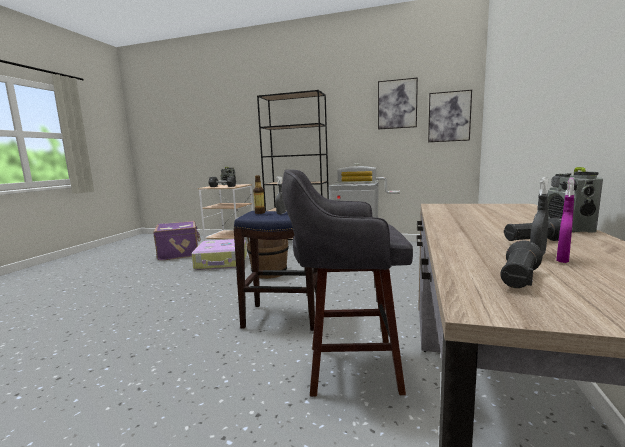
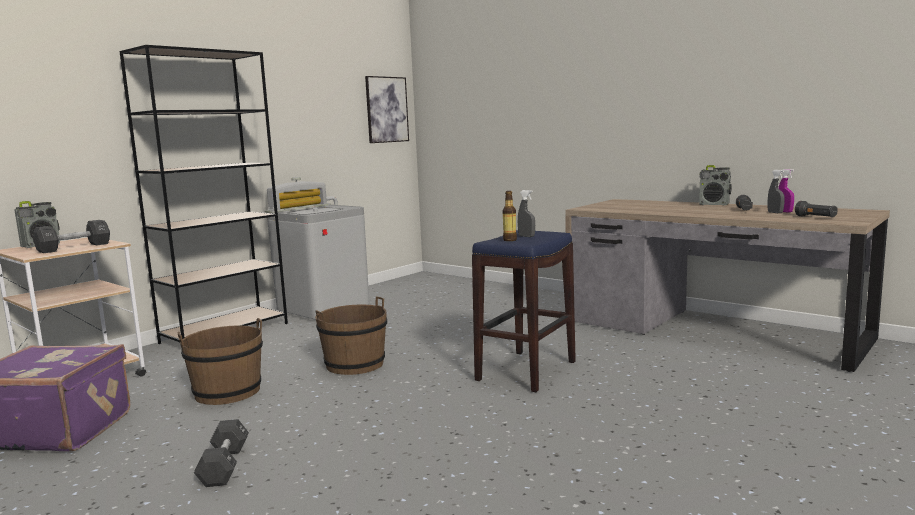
camera: 65 degrees left, 0 degrees up
suitcase [192,239,247,270] -> brown bucket [177,318,263,405]
grey stool [282,169,413,397] -> none
picture [378,77,418,129] -> none
none -> black dumbbell [194,419,249,487]

